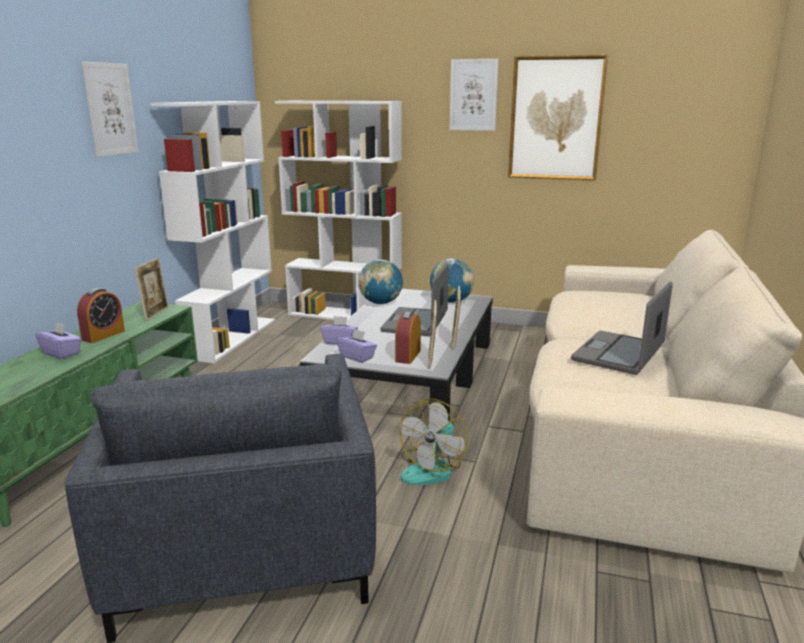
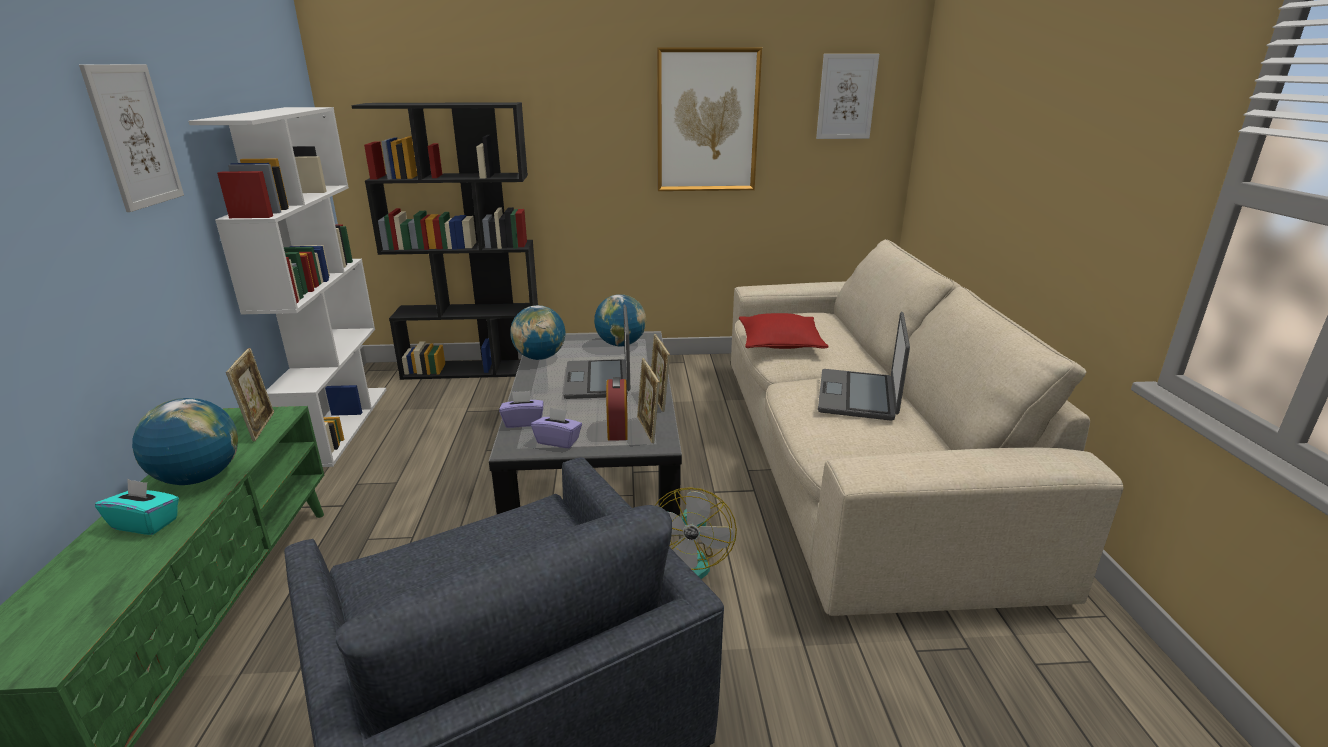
camera: 20 degrees left, 5 degrees up
purple tissue box [35,322,82,359] -> turquoise tissue box [95,479,179,535]
alarm clock [77,288,125,343] -> globe [132,398,238,485]
white bookcase [275,101,402,320] -> black bookcase [351,102,538,380]
picture [449,59,499,131] -> picture moved to [816,54,879,139]
none -> red pillow [739,313,829,349]

